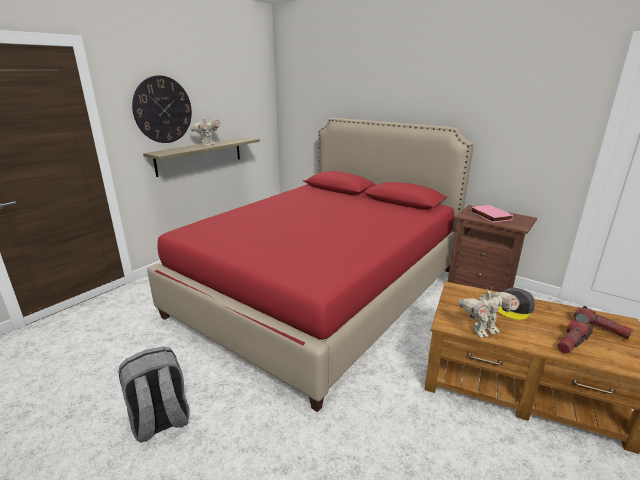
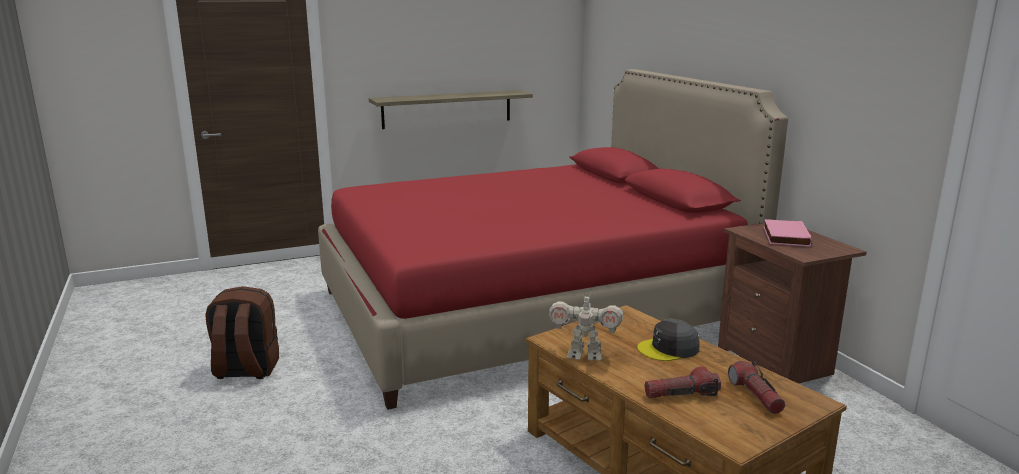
camera: 30 degrees right, 5 degrees down
grey backpack [118,347,190,443] -> brown backpack [205,286,279,379]
wall clock [132,75,192,143] -> none
toy robot [190,117,220,146] -> none

